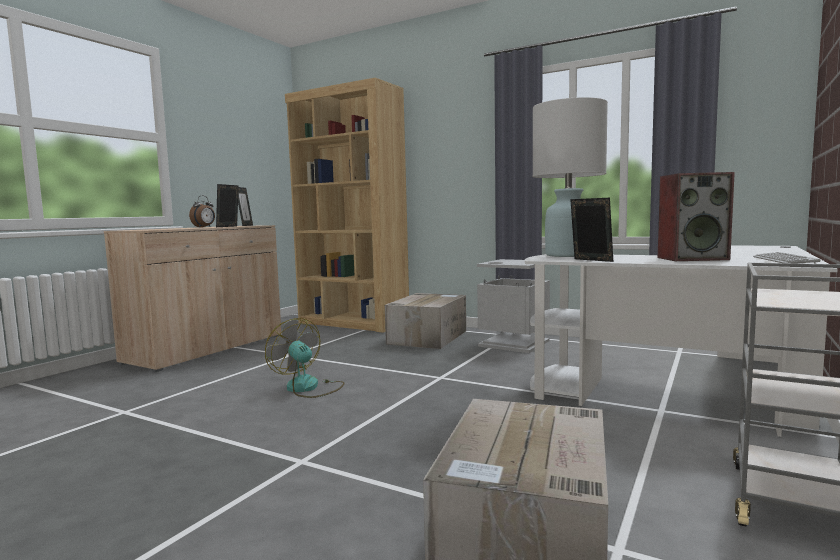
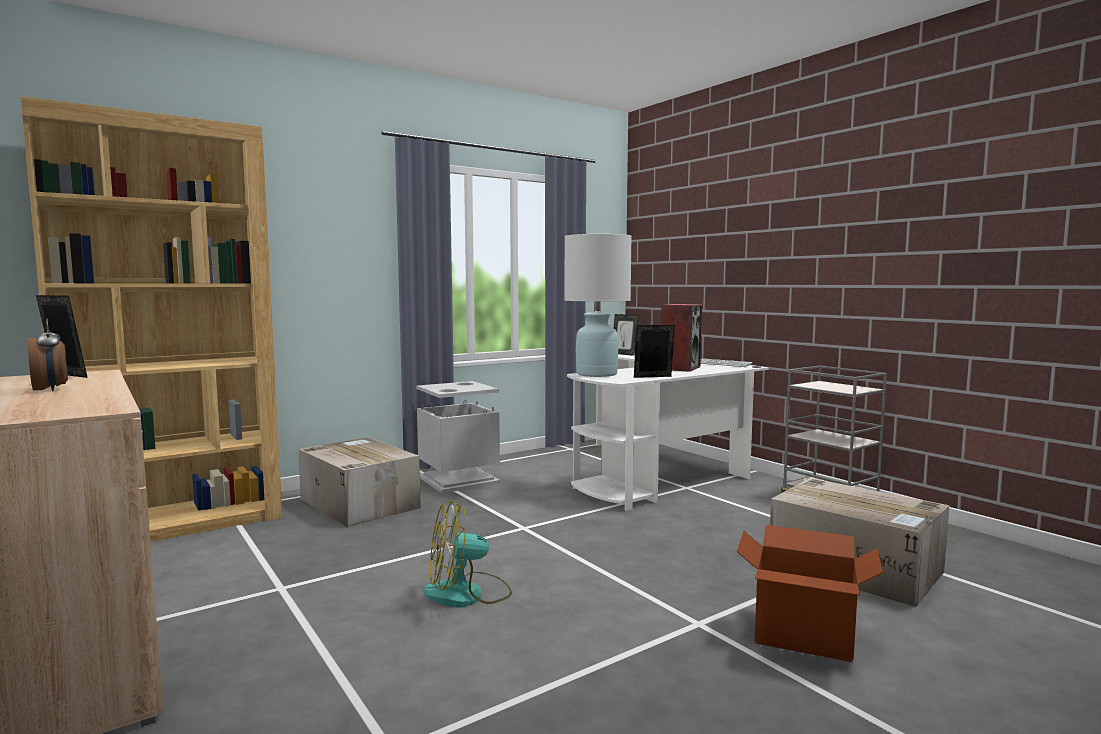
camera: 65 degrees left, 0 degrees up
picture frame [216,184,239,227] -> picture frame moved to [614,314,638,356]
none -> cardboard box [737,525,883,662]

